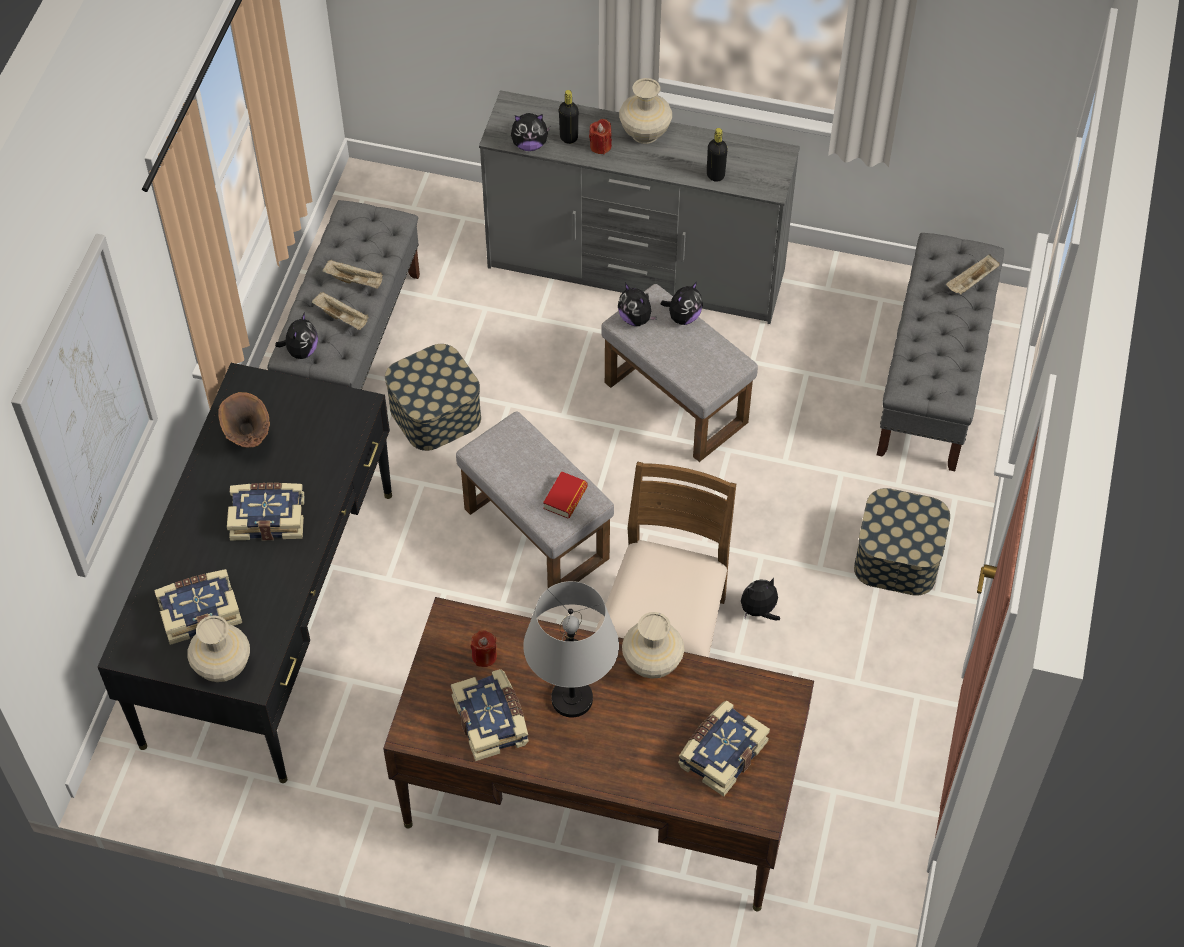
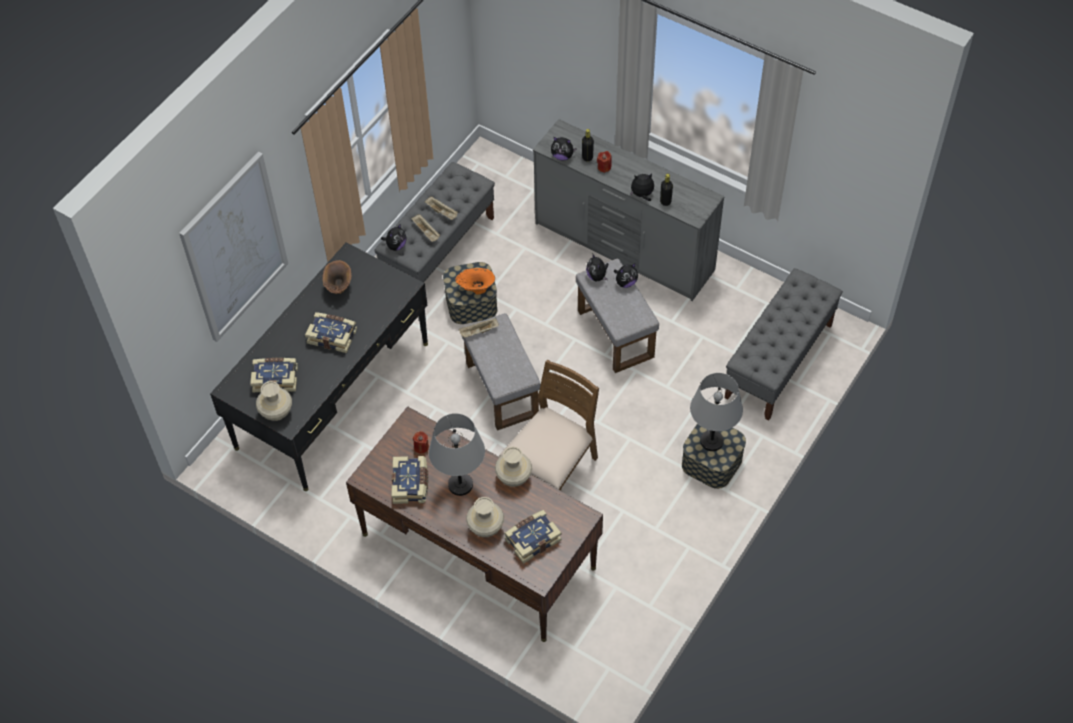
camera: 20 degrees right, 0 degrees up
book [543,471,588,519] -> none
beige vase [619,78,672,144] -> beige vase moved to [466,497,504,537]
plush toy [741,578,780,620] -> plush toy moved to [630,173,654,201]
beige tray [946,254,1000,295] -> beige tray moved to [459,318,499,338]
none -> orange vase [455,268,495,295]
none -> grey table lamp [690,373,743,451]

